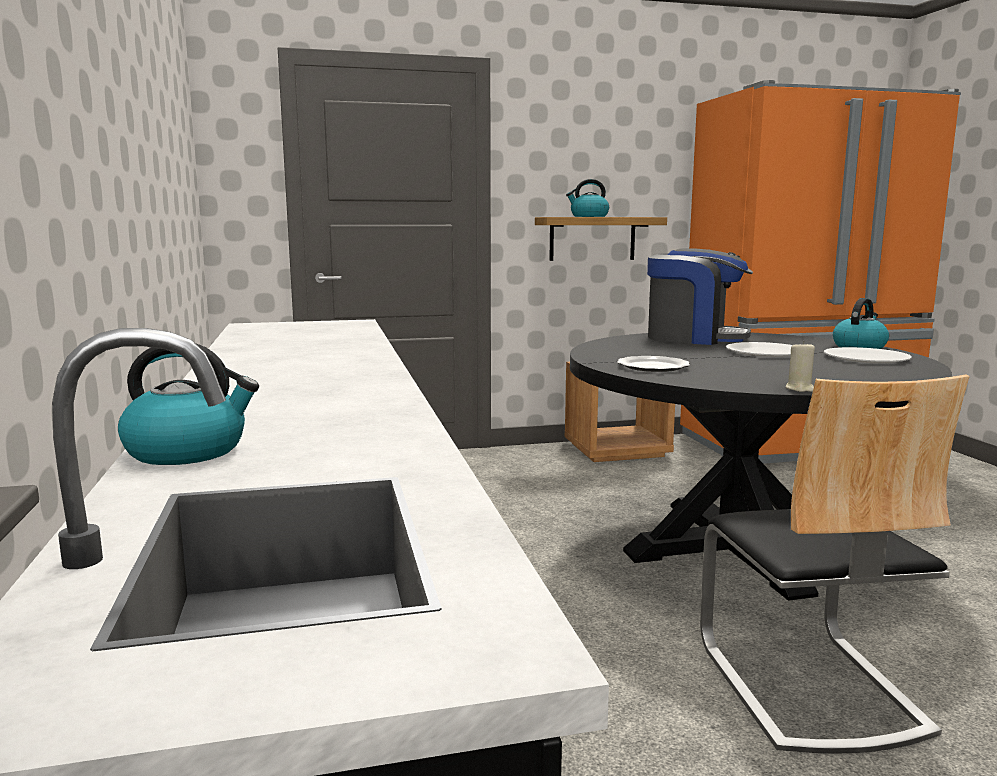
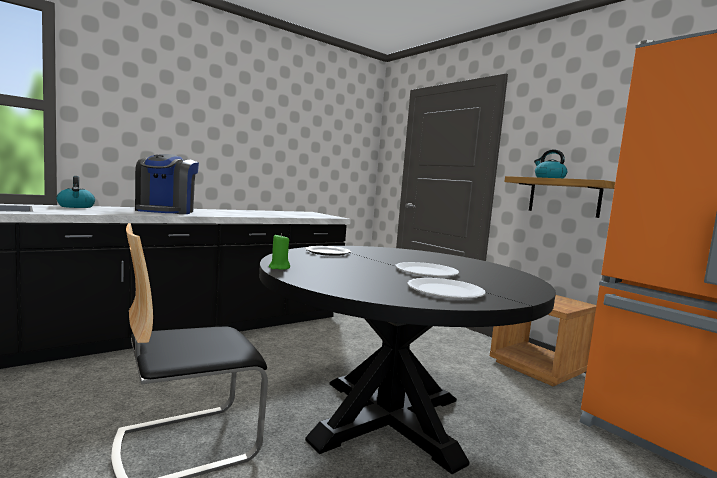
camera: 65 degrees right, 5 degrees down
coffee machine [647,248,753,345] -> coffee machine moved to [135,154,199,214]
beige candle [786,341,815,392] -> green candle [269,234,290,270]
kettle [833,298,889,349] -> none

